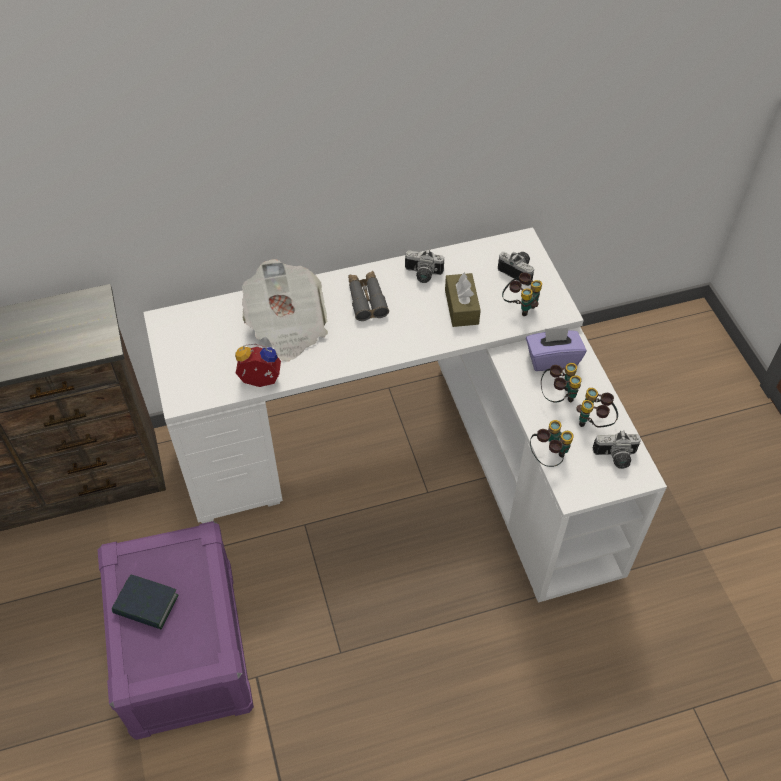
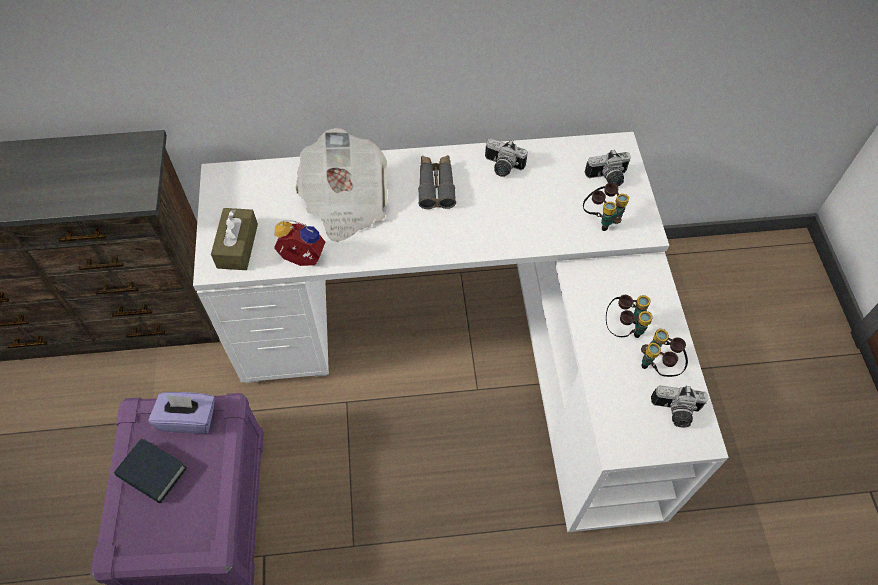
camera: 10 degrees right, 5 degrees up
brown tissue box [445,273,481,327] -> brown tissue box moved to [211,208,258,270]
camera [498,252,535,286] -> camera turned 120 degrees clockwise [585,149,631,186]
purple tissue box [526,327,586,371] -> purple tissue box moved to [148,392,215,434]
binoculars [530,420,574,467] -> none

